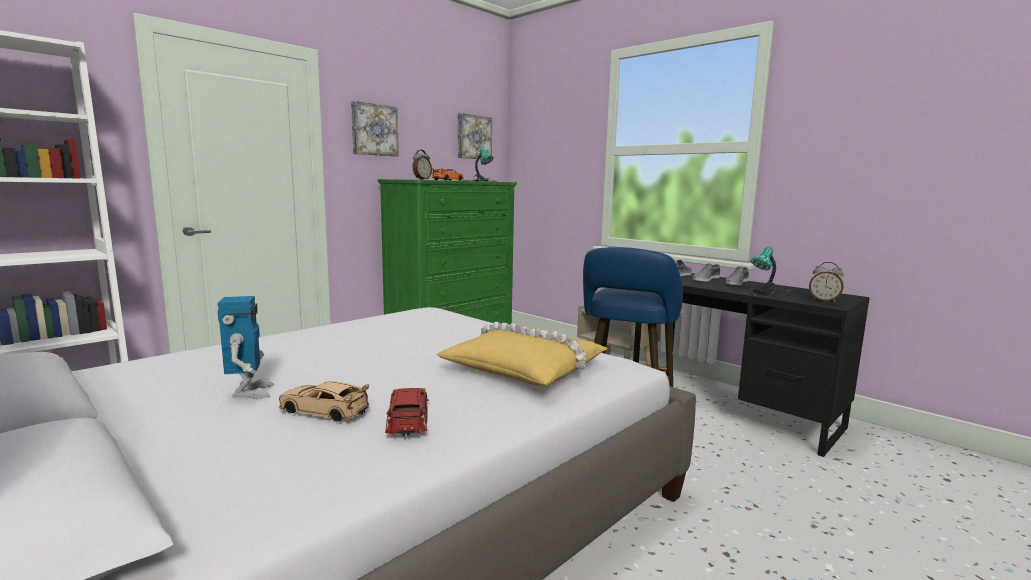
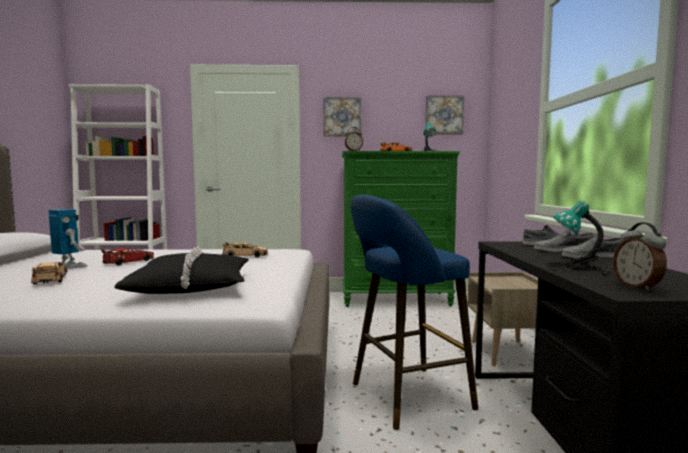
camera: 45 degrees right, 5 degrees down
toy robot [217,296,274,399] -> toy robot turned 90 degrees counterclockwise [48,209,87,269]
red toy car [385,388,429,436] -> red toy car moved to [101,248,154,265]
yellow pillow [437,322,608,386] -> black pillow [114,246,249,294]
none -> beige toy car [222,242,268,257]

